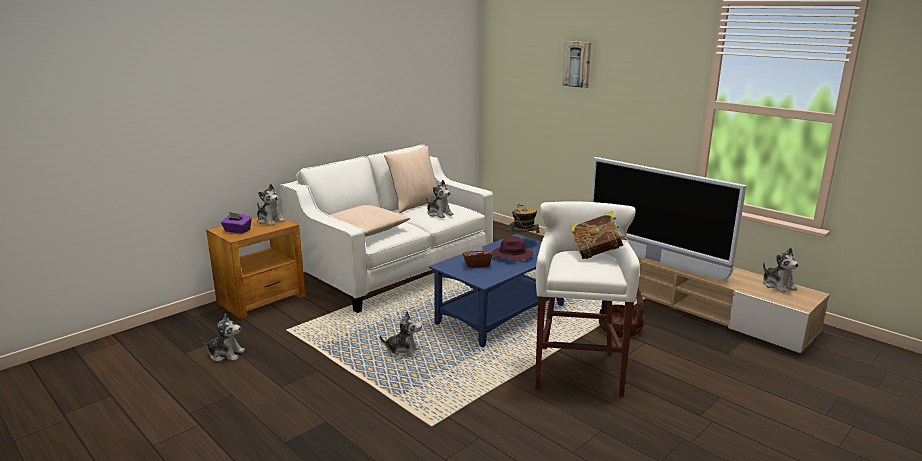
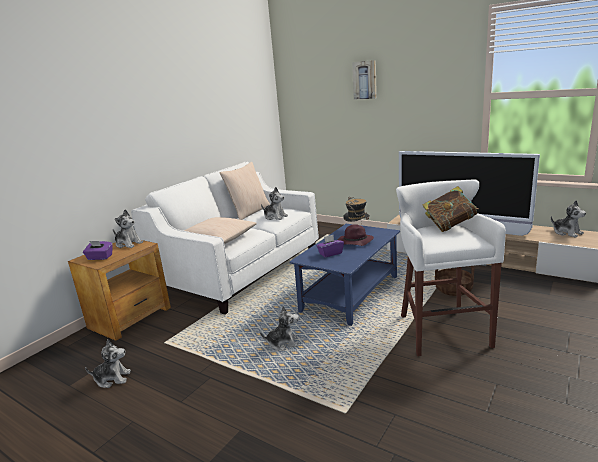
camera: 10 degrees left, 0 degrees up
brown tissue box [463,244,493,268] -> purple tissue box [317,235,344,257]

